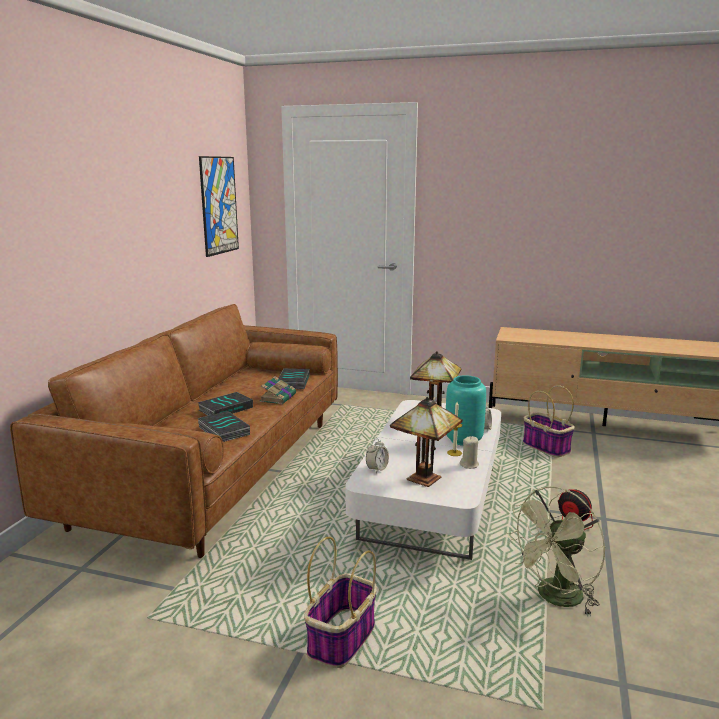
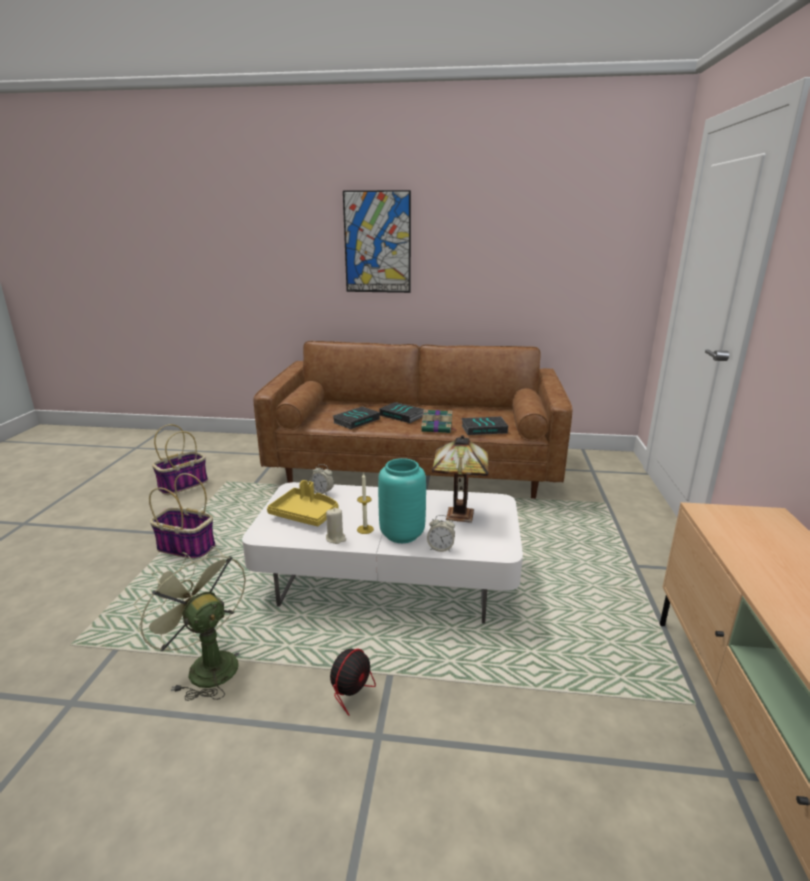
camera: 80 degrees right, 5 degrees up
picture [199,156,239,257] -> picture moved to [343,190,411,293]
table lamp [390,397,463,487] -> yellow tray [267,480,338,526]
basket [523,385,575,458] -> basket moved to [152,424,208,495]

